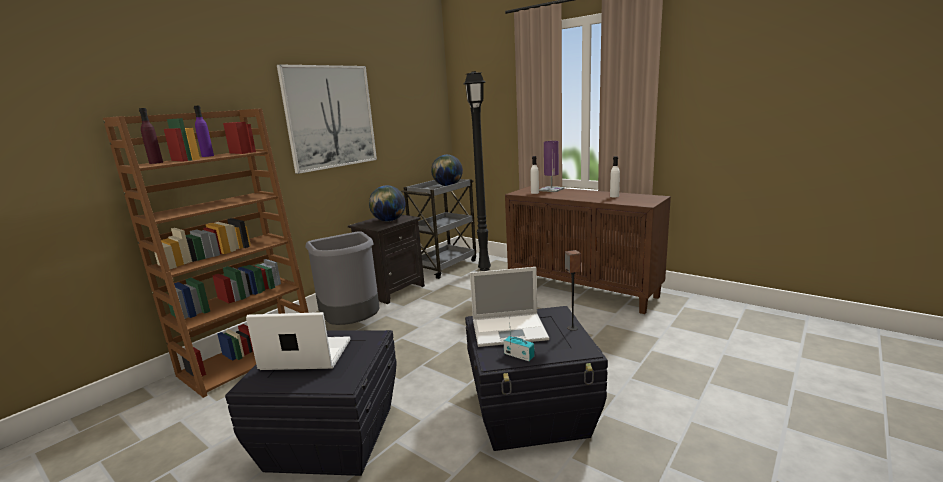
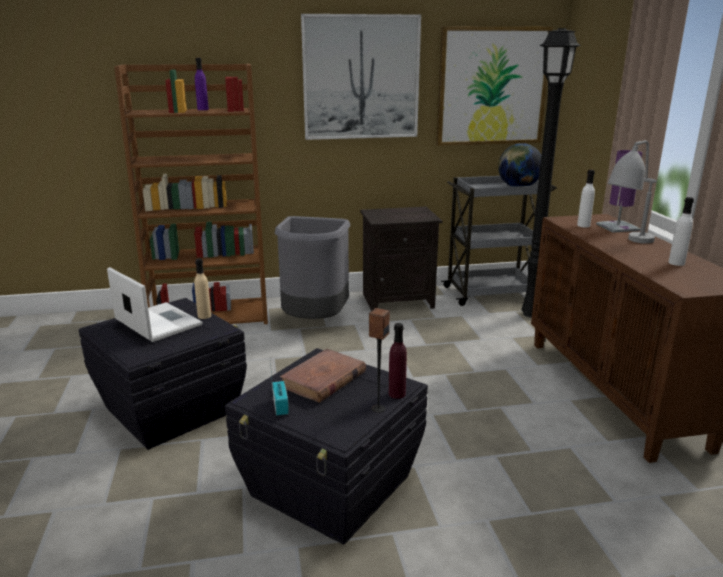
camera: 40 degrees right, 5 degrees up
purple bottle [139,108,163,164] -> purple bottle moved to [389,323,407,399]
globe [369,185,406,222] -> none
laptop [470,267,549,347] -> brown book [280,349,366,403]
none -> beige bottle [194,259,211,319]
none -> picture [436,26,553,146]
none -> grey table lamp [607,140,657,244]

